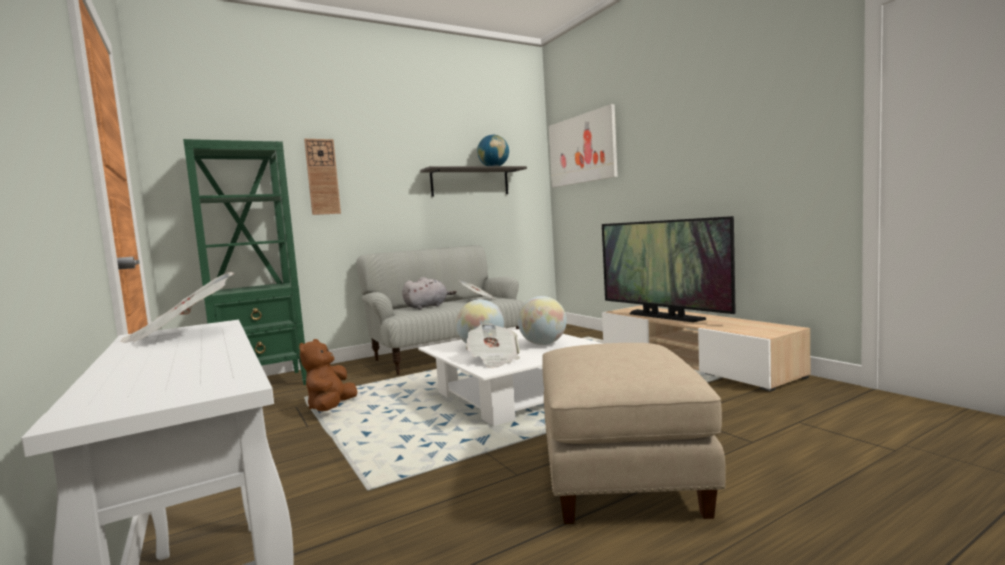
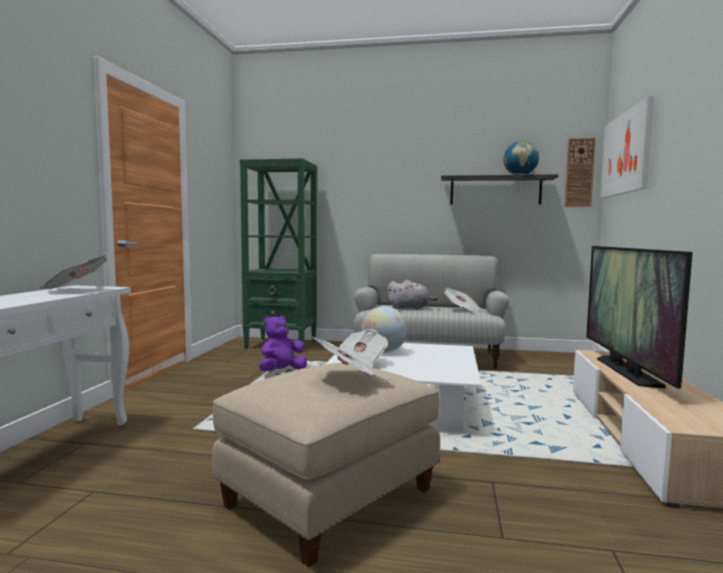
camera: 40 degrees right, 0 degrees up
brown plush toy [299,339,357,411] -> purple plush toy [259,315,307,371]
wall clock [304,139,341,215] -> wall clock moved to [565,138,596,207]
globe [518,296,567,345] -> none
none -> newspaper [309,336,390,380]

